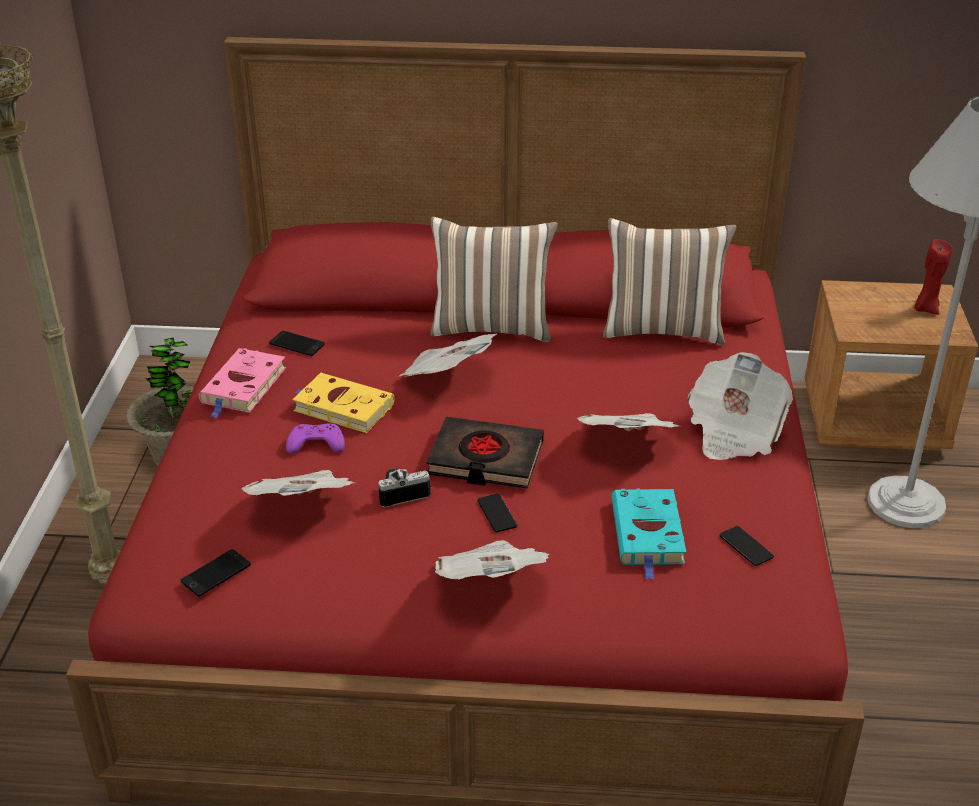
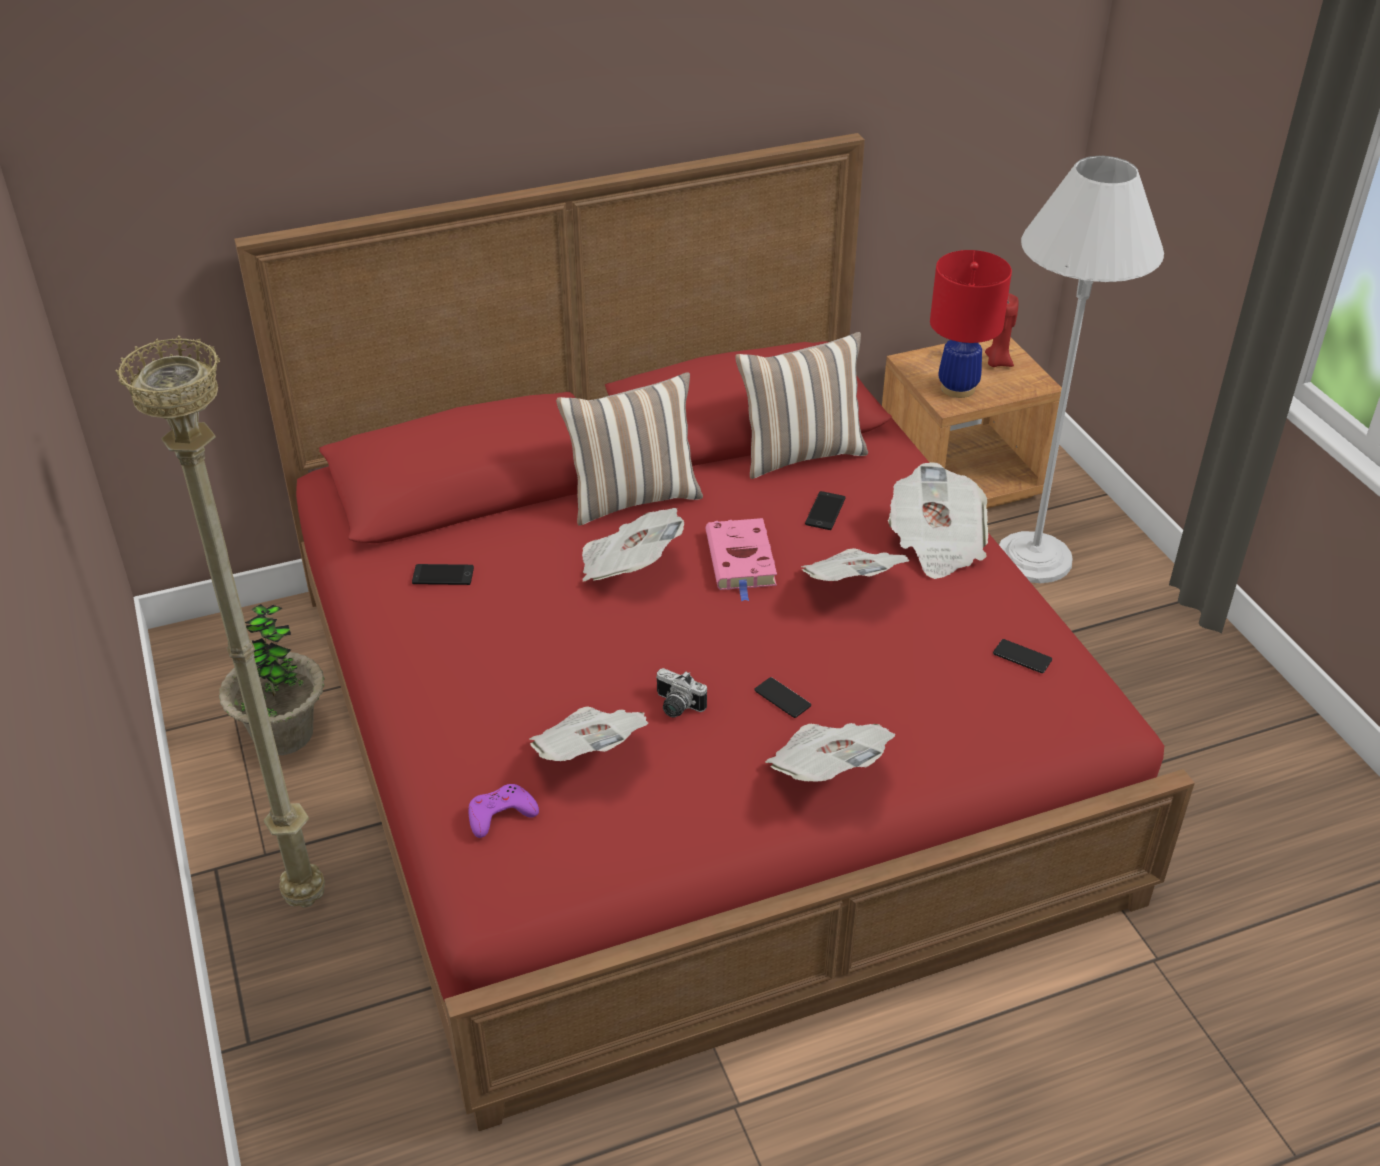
camera: 25 degrees left, 5 degrees up
phone [181,549,251,597] -> phone moved to [805,491,846,530]
pink book [199,348,286,418] -> pink book moved to [706,518,777,601]
purple game controller [286,423,345,454] -> purple game controller moved to [468,784,539,838]
yellow book [292,373,395,433] -> none
camera [378,468,431,507] -> camera turned 105 degrees counterclockwise [656,668,707,718]
black book [427,417,544,489] -> none
turquoise book [611,489,686,579] -> none
none -> red table lamp [930,250,1012,398]

